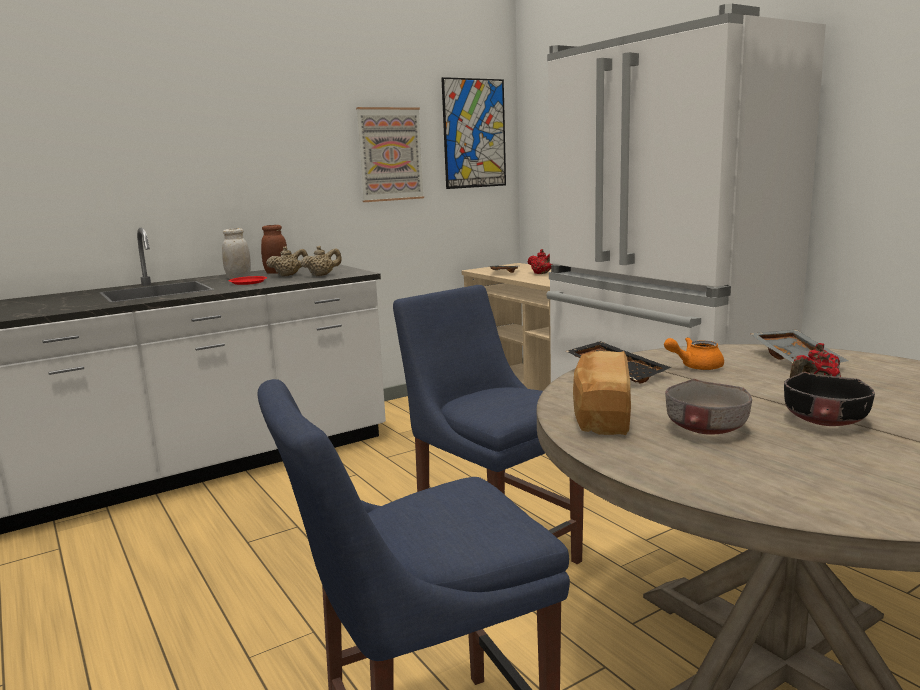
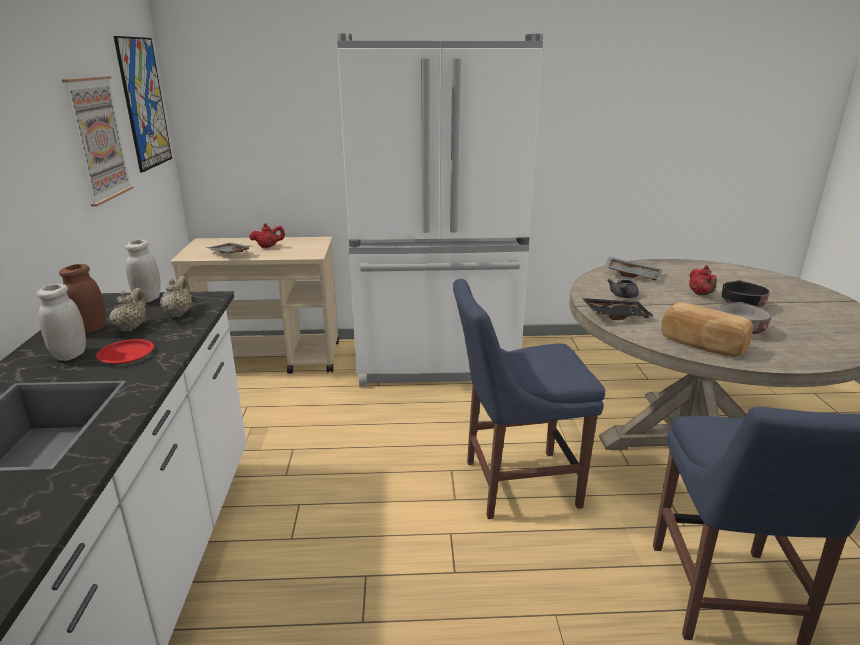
camera: 60 degrees left, 10 degrees up
orange teapot [664,337,724,370] -> grey teapot [607,278,639,298]
none -> white jar [125,240,160,303]

